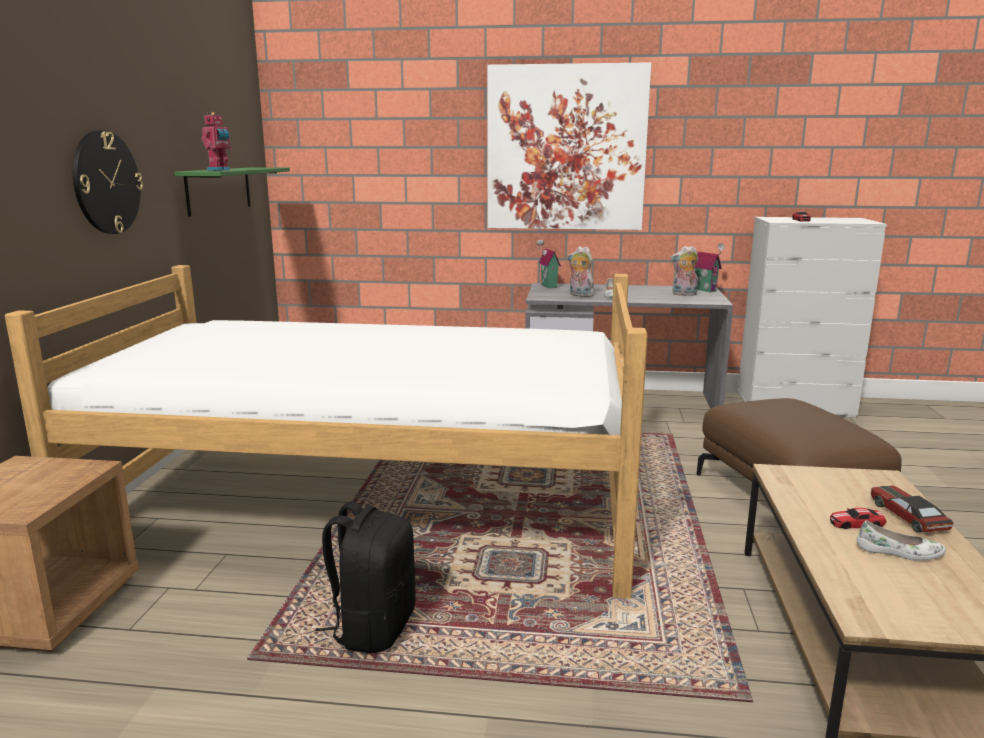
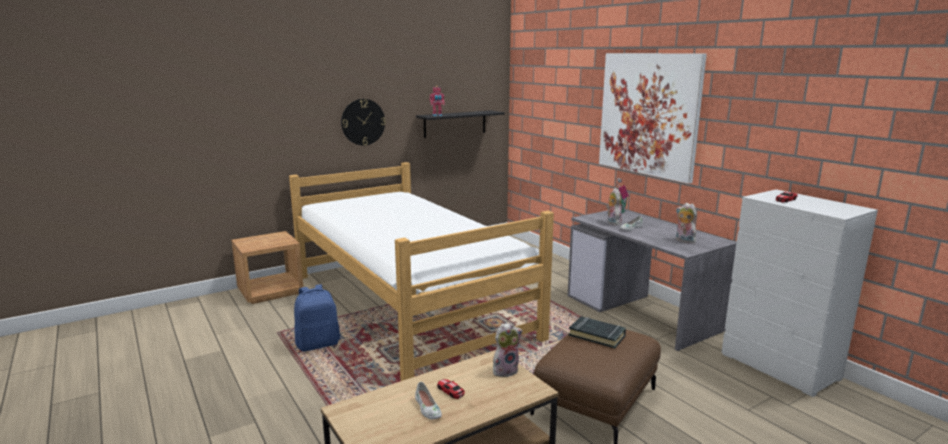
camera: 50 degrees right, 0 degrees up
green shelf [174,167,290,217] -> black shelf [416,110,505,138]
black backpack [315,501,416,653] -> blue backpack [294,284,340,352]
toy house [695,243,725,292] -> none
toy car [870,485,954,532] -> none
none -> plush toy [493,322,523,377]
none -> black book [569,316,626,348]

